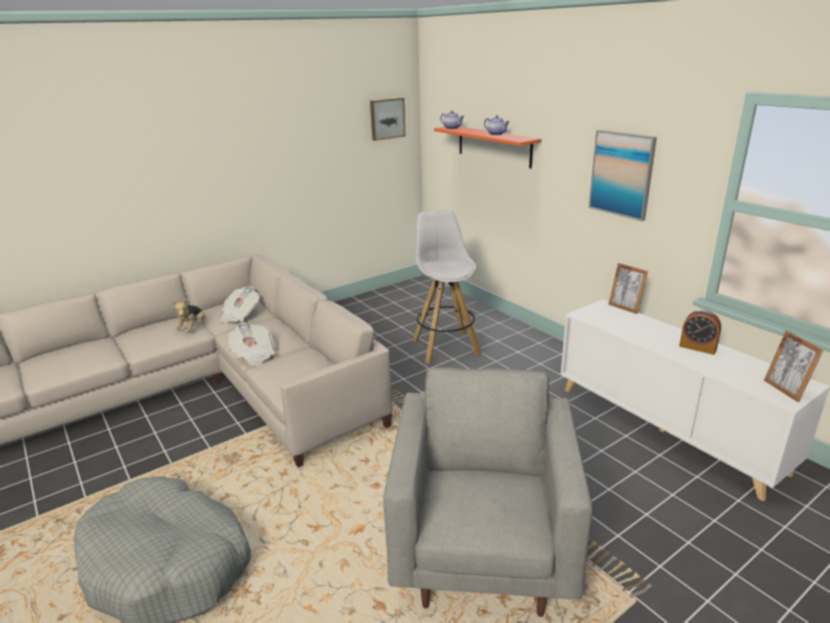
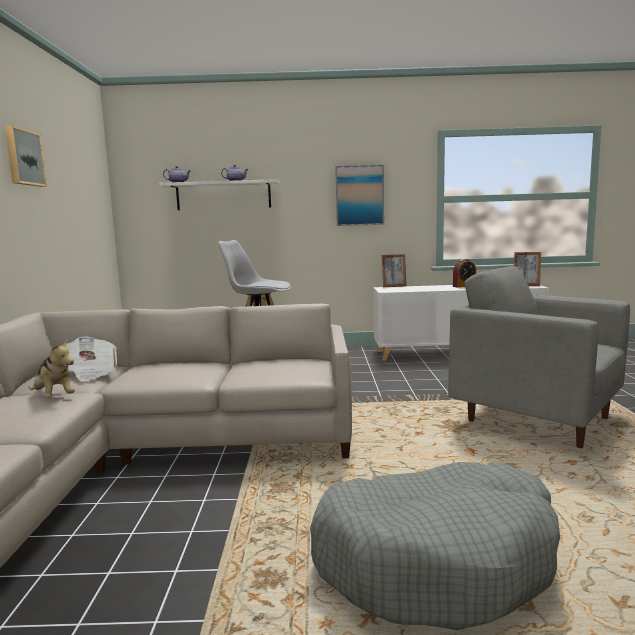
camera: 55 degrees left, 15 degrees down
newspaper [228,323,276,366] -> none
picture [370,98,405,141] -> picture moved to [5,125,47,187]
orange shelf [434,126,542,168] -> white shelf [159,179,280,210]

